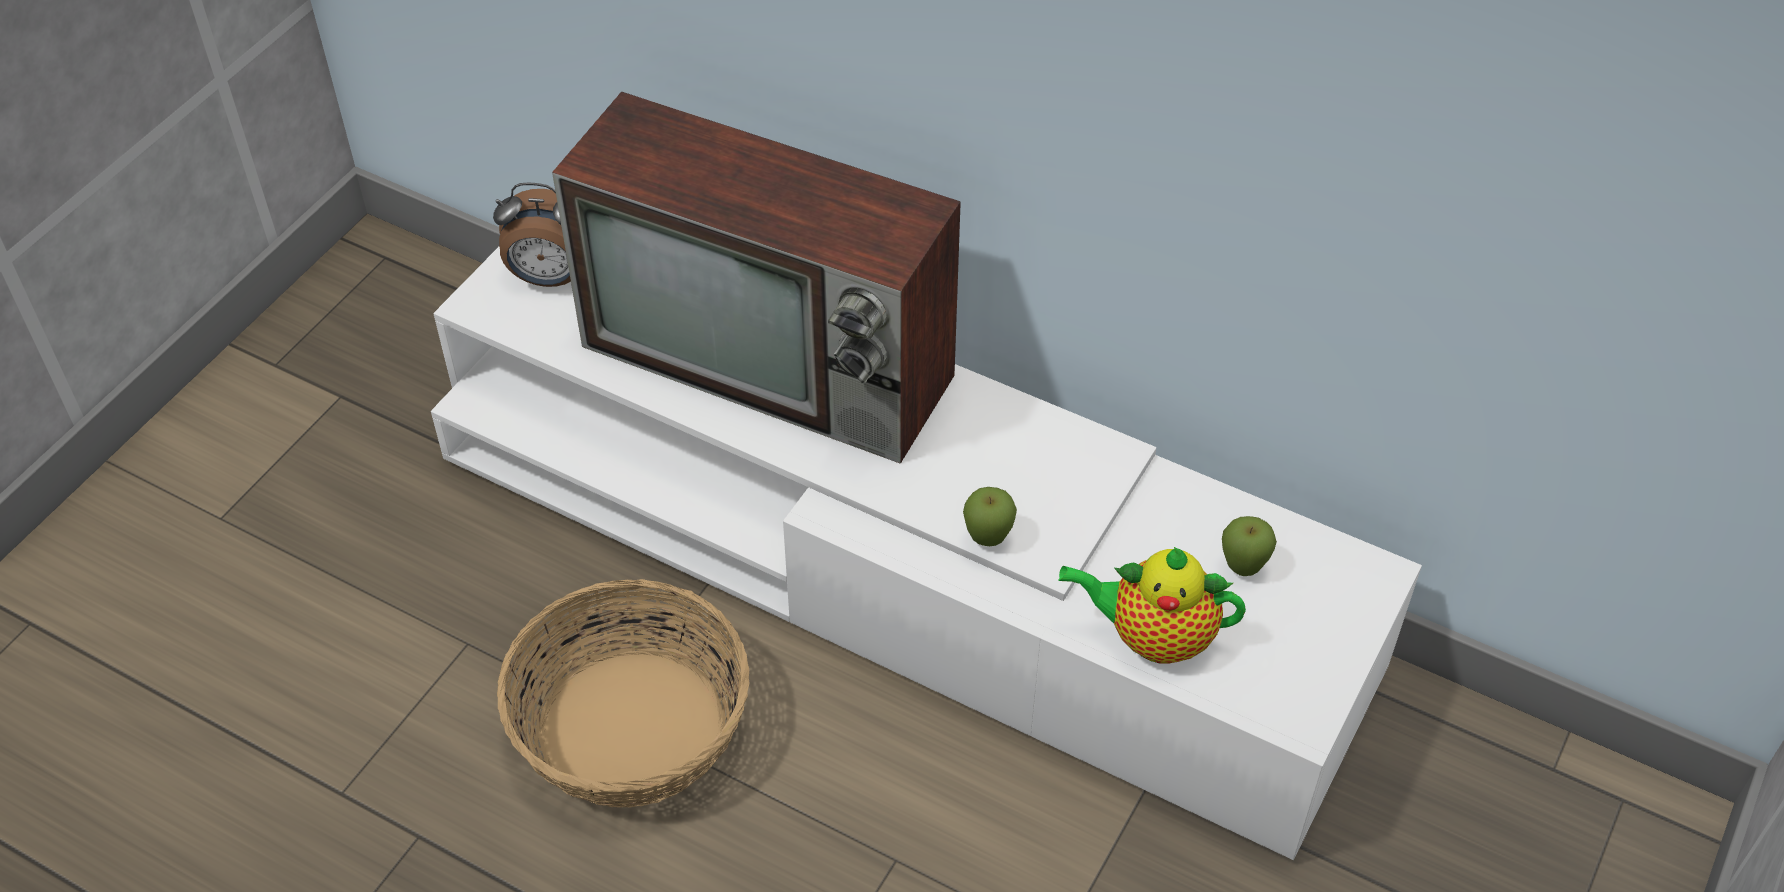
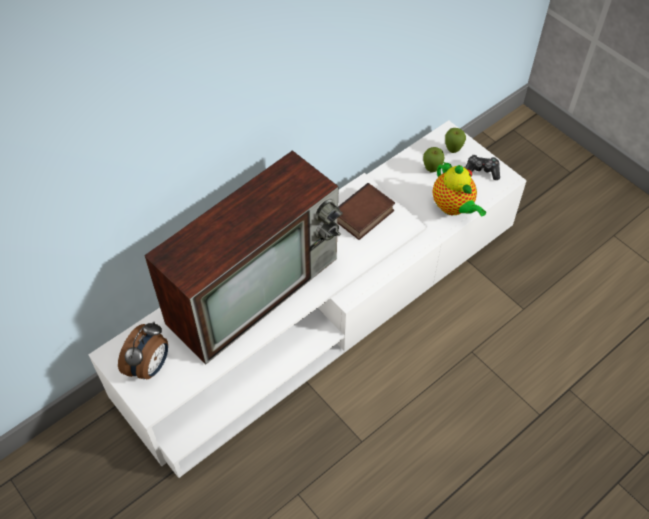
camera: 70 degrees left, 5 degrees up
basket [497,579,750,808] -> none
apple [963,487,1017,546] -> apple moved to [445,128,466,153]
teapot [1058,547,1246,664] -> teapot turned 60 degrees counterclockwise [433,161,486,217]
none -> book [338,183,395,240]
none -> game controller [465,155,500,180]

